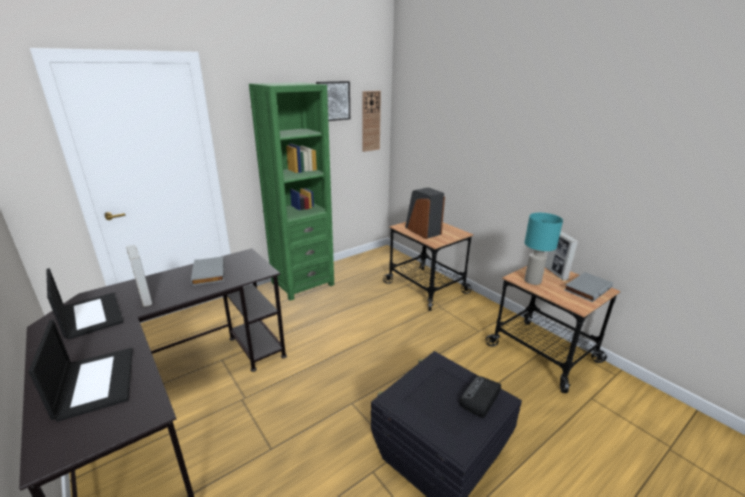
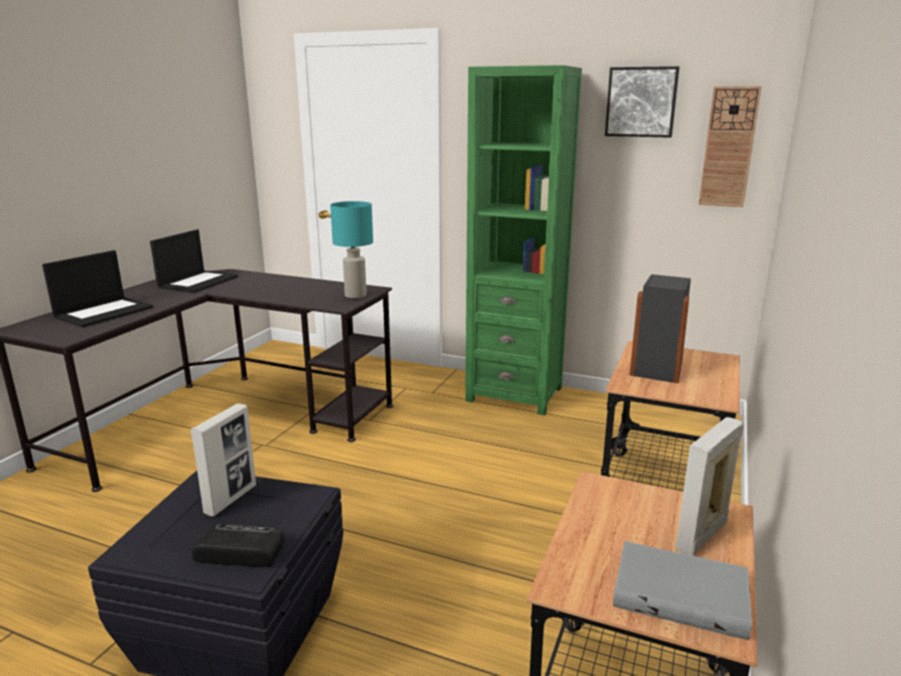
camera: 60 degrees right, 5 degrees down
picture frame [126,245,152,307] -> picture frame moved to [191,403,256,517]
grey book [191,256,224,286] -> none
turquoise table lamp [524,213,563,285] -> turquoise table lamp moved to [330,201,373,299]

